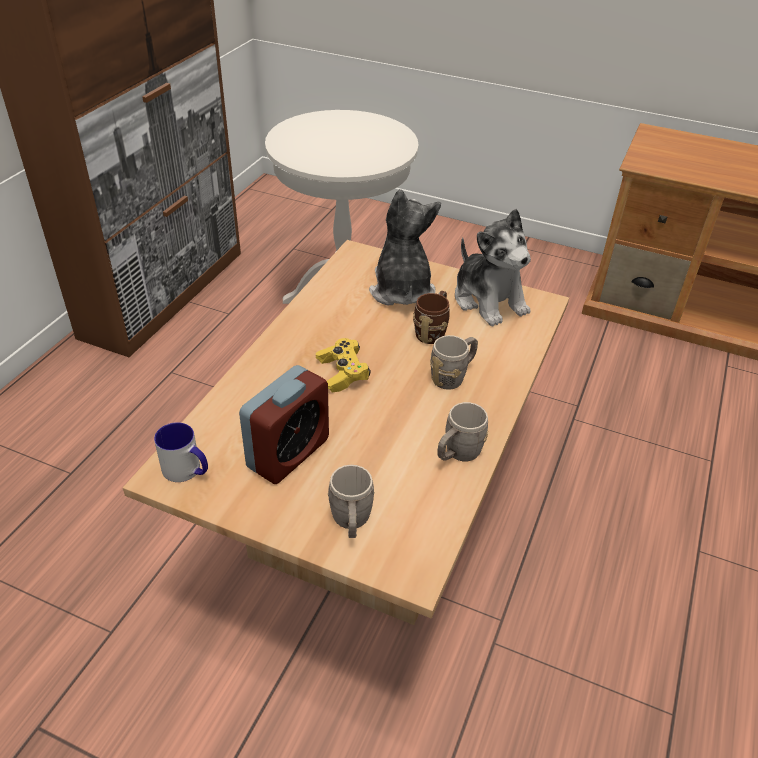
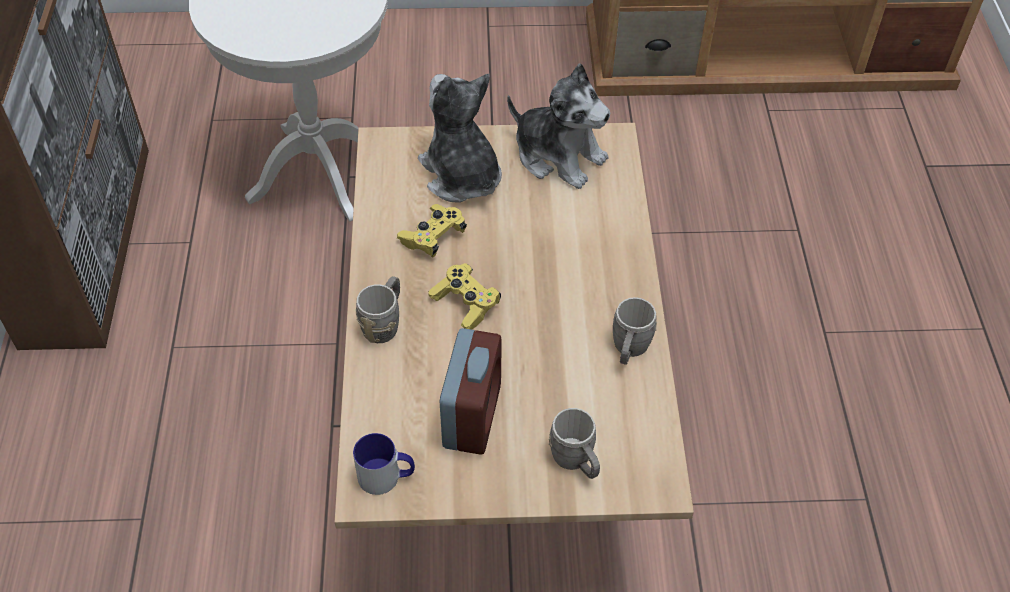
camera: 25 degrees left, 10 degrees up
brown mug [413,291,450,344] -> none
grey mug [430,335,478,390] -> grey mug moved to [355,276,400,343]
none -> yellow game controller [397,204,467,258]

